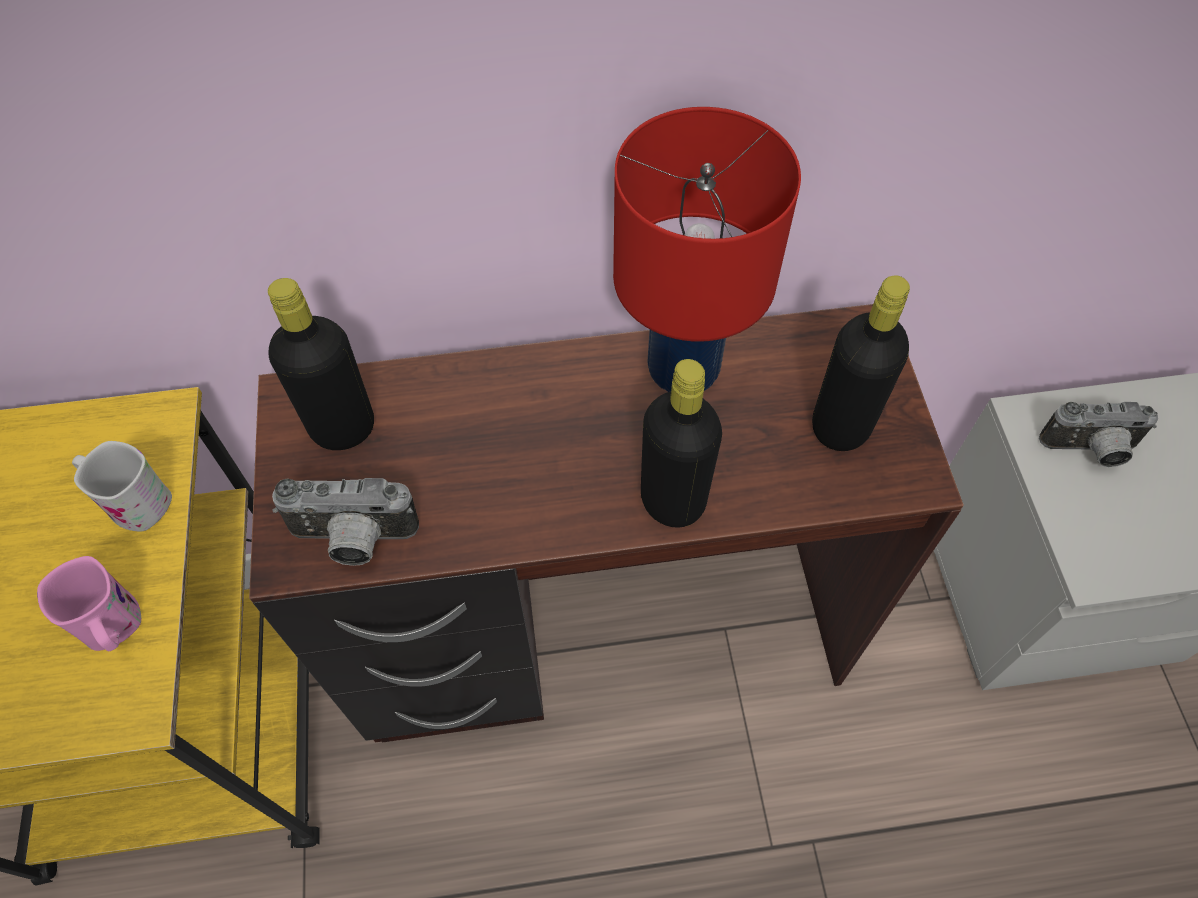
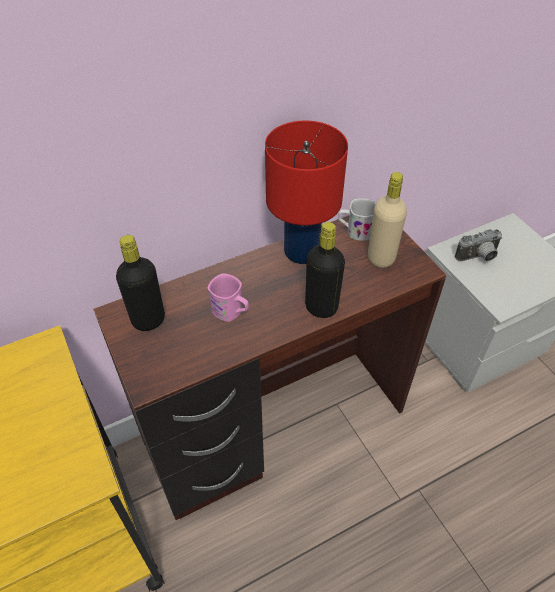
camera: 20 degrees left, 10 degrees down
pink mug [37,556,141,651] -> pink mug moved to [208,273,249,322]
white mug [72,441,172,531] -> white mug moved to [338,198,376,241]
camera [272,478,419,566] -> none
black bottle [812,275,910,451] -> beige bottle [368,172,407,268]

